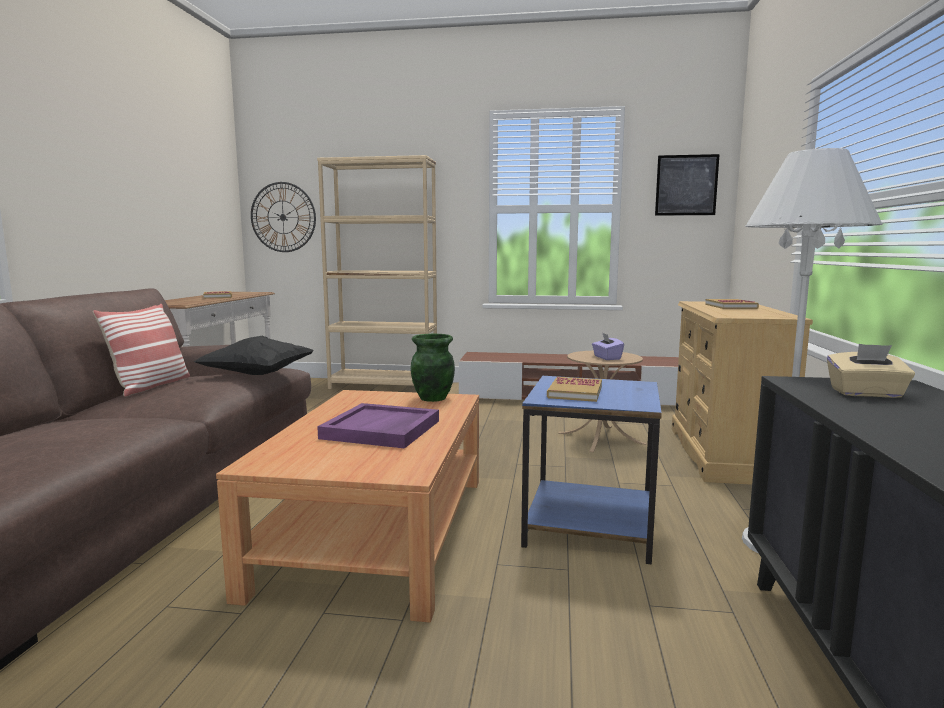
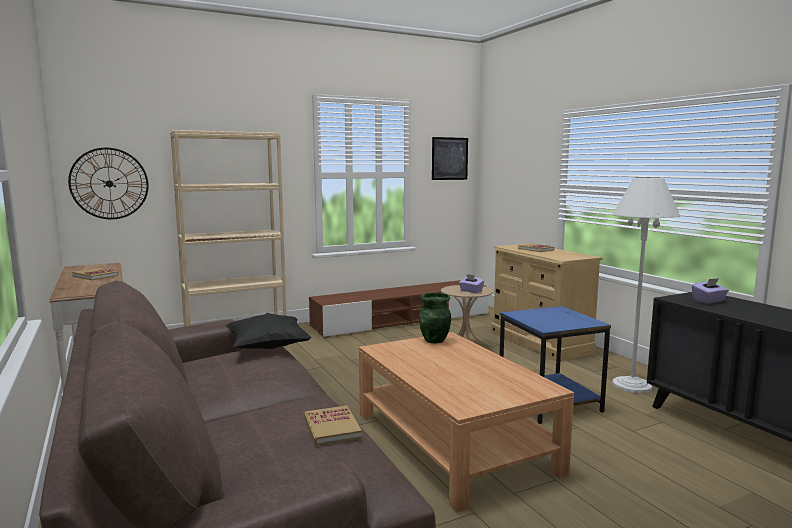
camera: 35 degrees left, 0 degrees up
pillow [93,304,190,397] -> none
purple tray [317,403,439,449] -> none
book [547,377,602,402] -> book moved to [304,406,362,446]
beige tissue box [827,344,915,398] -> purple tissue box [692,278,729,304]

